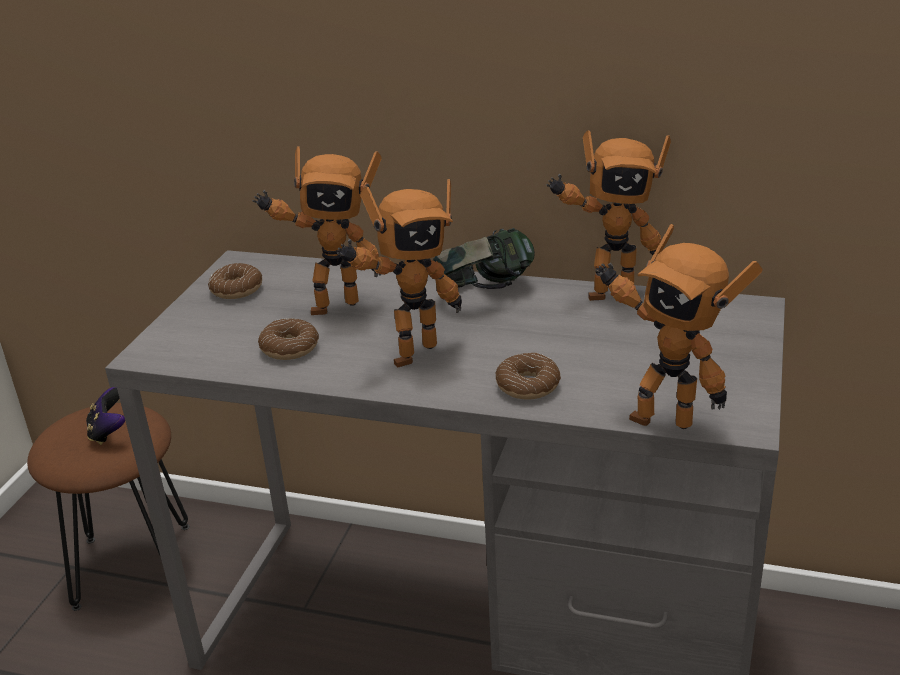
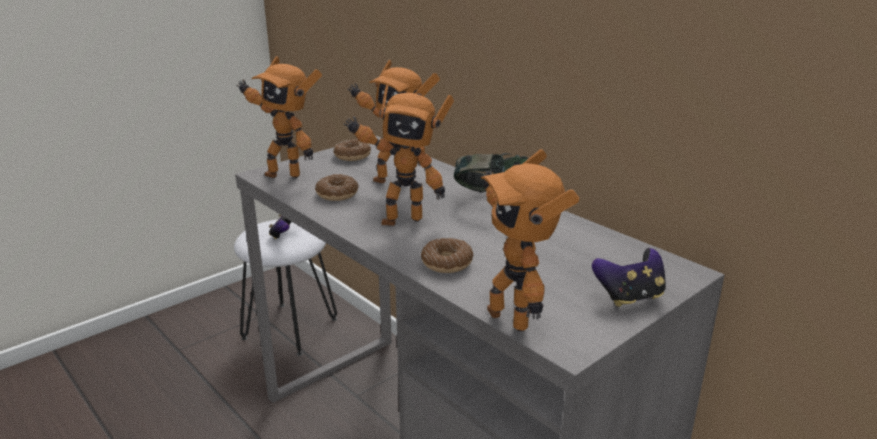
camera: 30 degrees right, 5 degrees down
brown stool [27,403,190,611] -> white stool [234,219,337,356]
toy robot [546,130,671,301] -> toy robot moved to [236,56,322,178]
none -> game controller [592,248,666,307]

